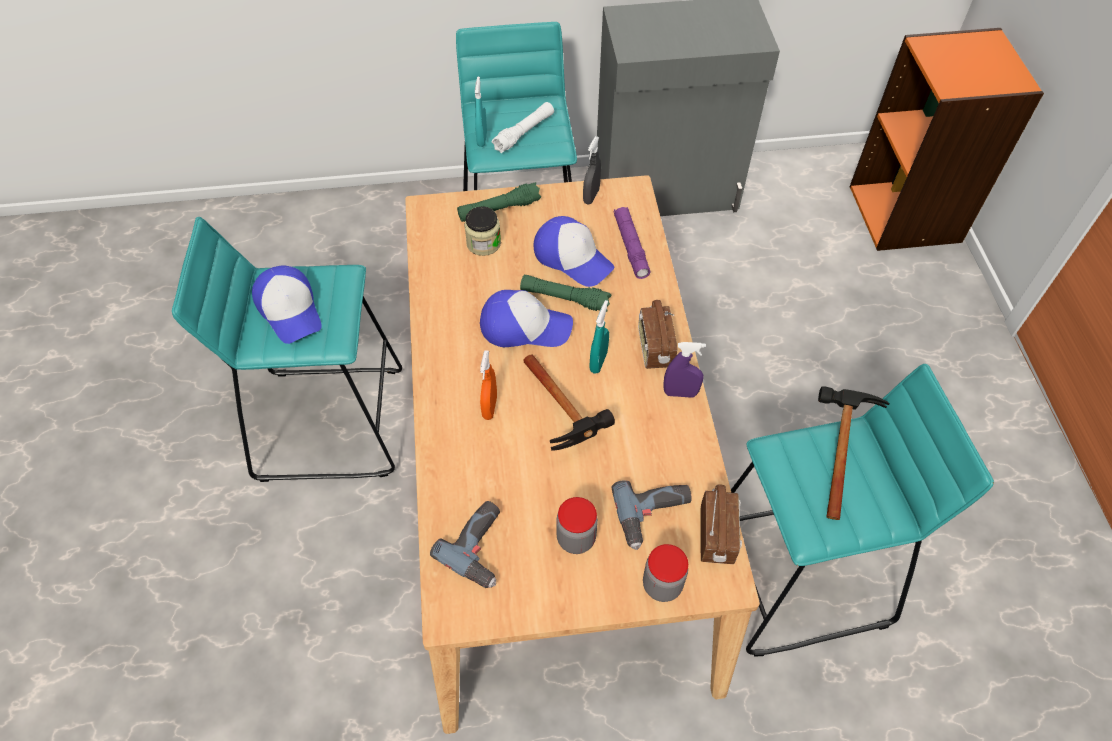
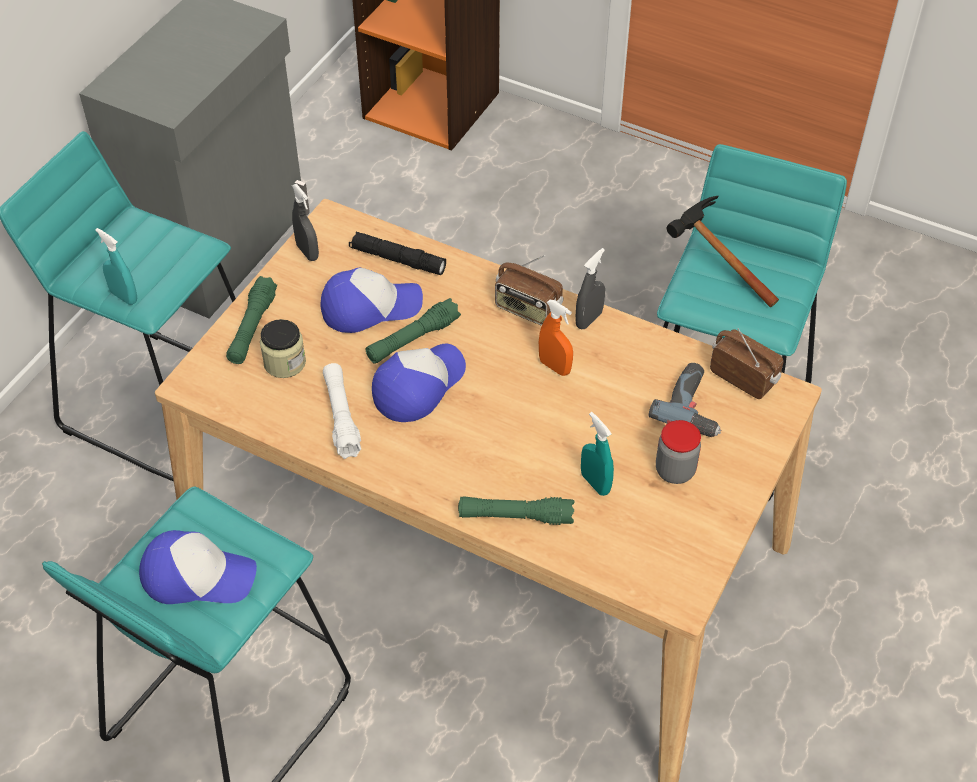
camera: 55 degrees left, 5 degrees down
power drill [430,501,500,588] -> none
orange spray bottle [480,350,497,420] -> orange spray bottle moved to [539,300,573,376]
white flashlight [492,102,554,153] -> white flashlight moved to [323,363,361,459]
hammer [523,354,615,451] -> none
turquoise spray bottle [589,300,609,374] -> turquoise spray bottle moved to [581,412,614,496]
purple flashlight [614,207,650,279] -> black flashlight [349,232,446,275]
jar [643,544,688,602] -> none
purple spray bottle [663,342,706,398] -> grey spray bottle [575,248,605,329]
none -> green flashlight [458,496,575,525]

